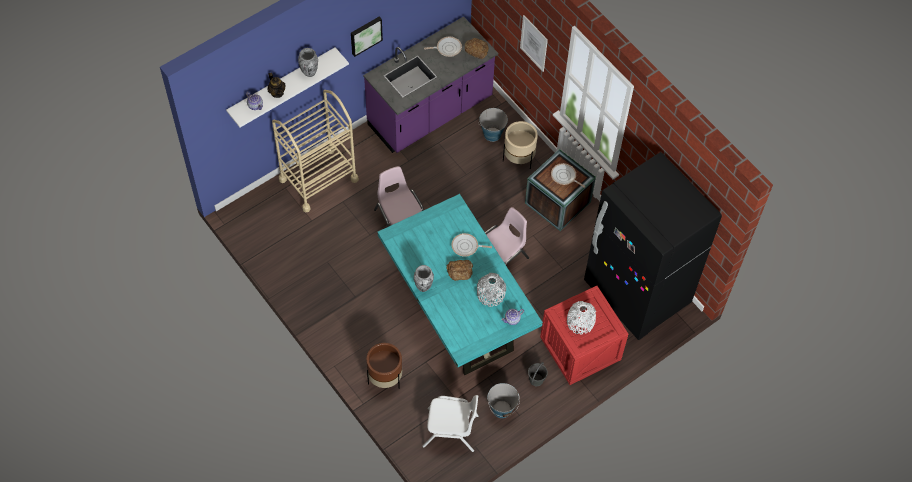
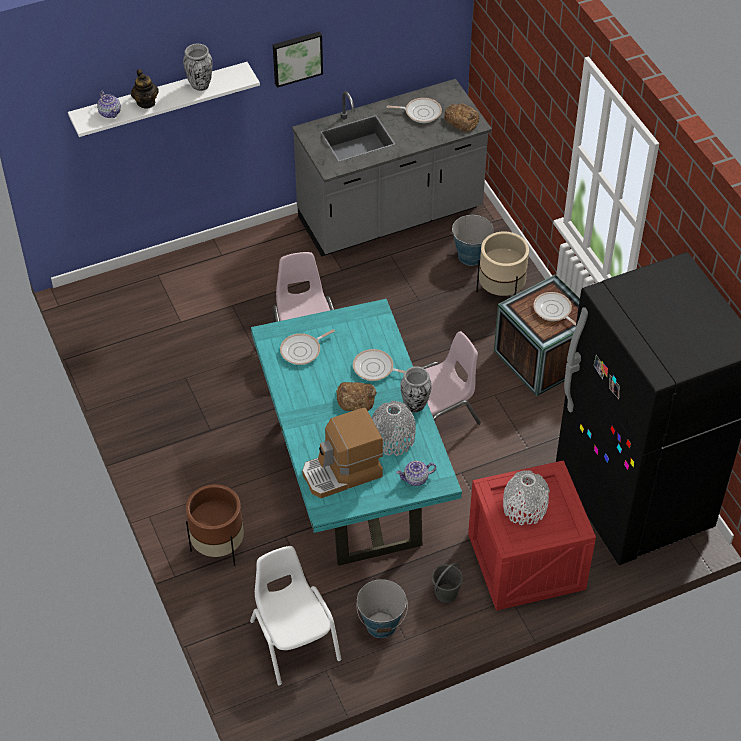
camera: 15 degrees right, 10 degrees down
beige cart [272,90,359,213] -> none
purple counter [363,16,498,153] -> grey counter [292,79,492,256]
vase [414,265,434,292] -> vase moved to [400,366,432,413]
white chair [422,395,479,452] -> white chair turned 135 degrees counterclockwise [250,546,342,686]
picture [520,15,548,72] -> none
none -> frying pan [280,329,335,365]
none -> coffee machine [302,408,383,498]

